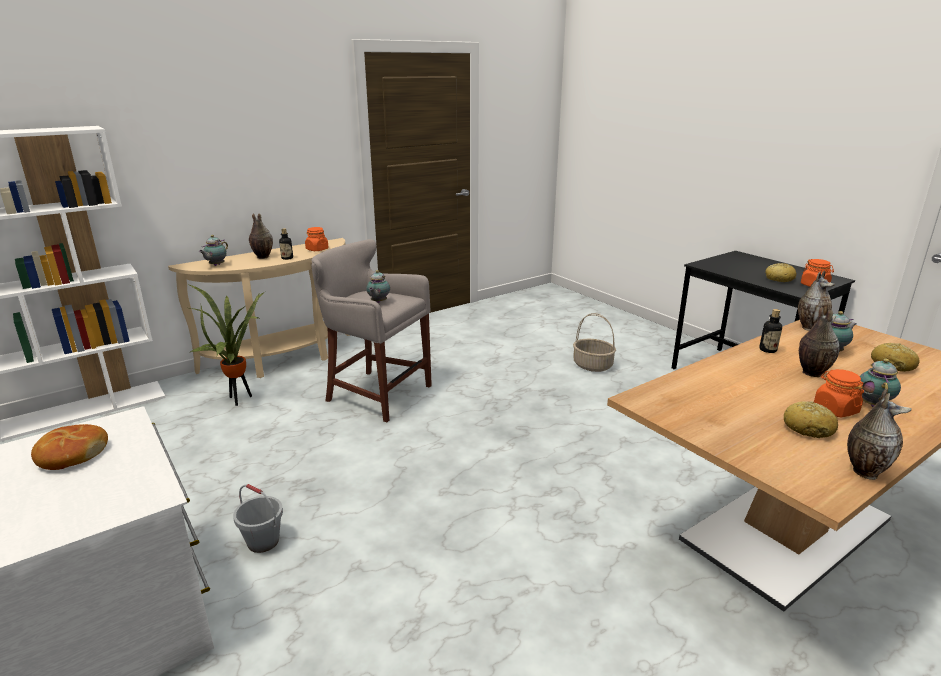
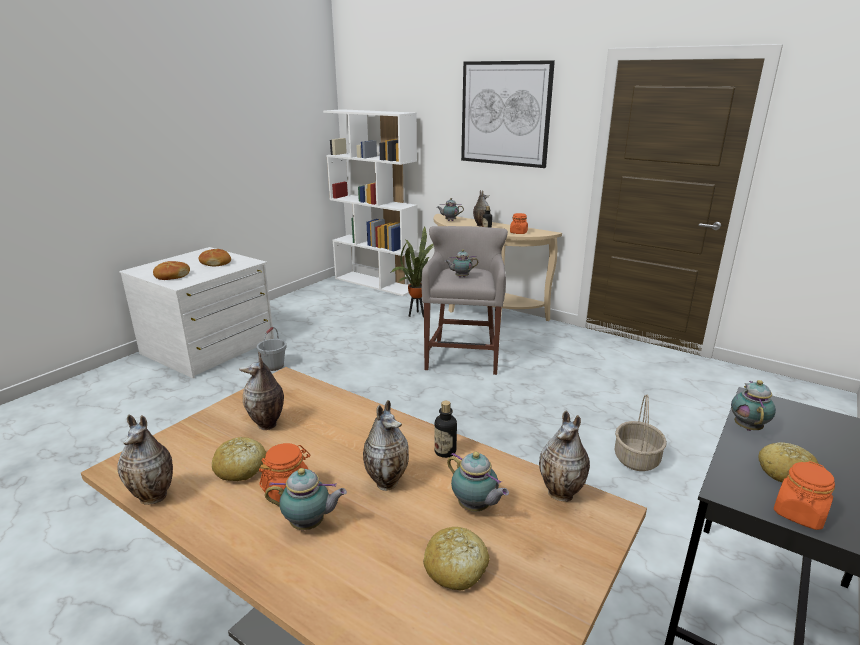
camera: 70 degrees right, 0 degrees up
none -> bread [153,261,190,280]
none -> vase [239,352,284,430]
none -> picture [461,60,555,168]
none -> teapot [731,380,776,431]

